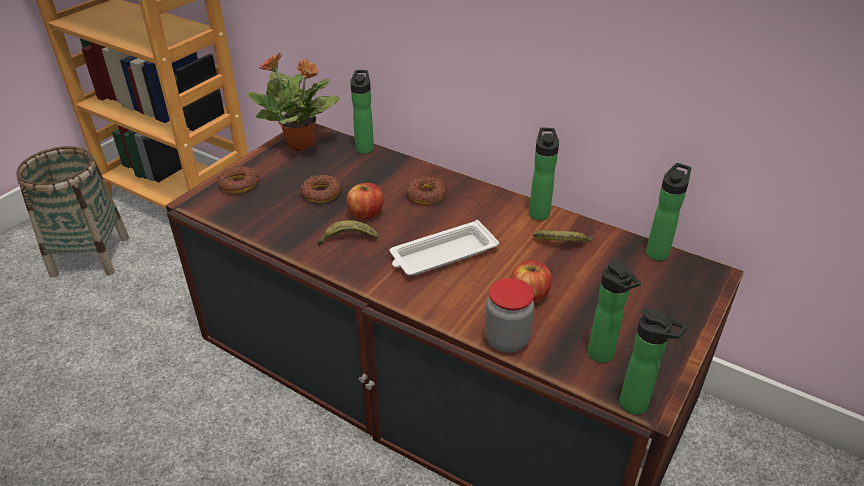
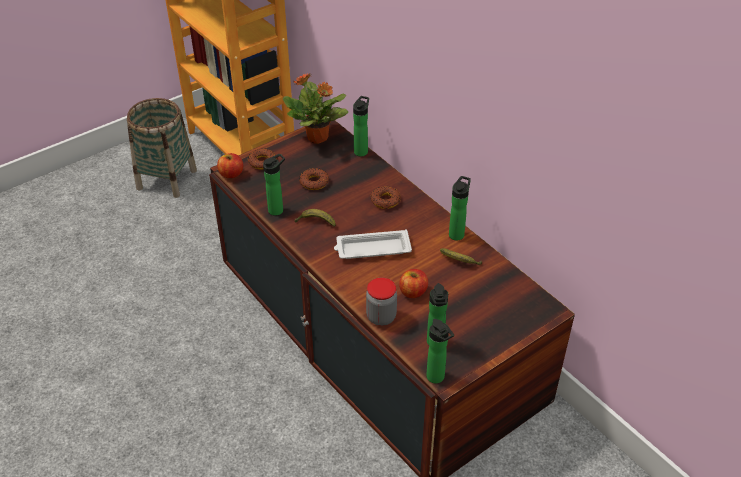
camera: 20 degrees right, 5 degrees up
apple [346,183,384,219] -> apple moved to [217,153,243,178]
bottle [646,163,691,261] -> bottle moved to [263,154,285,216]

